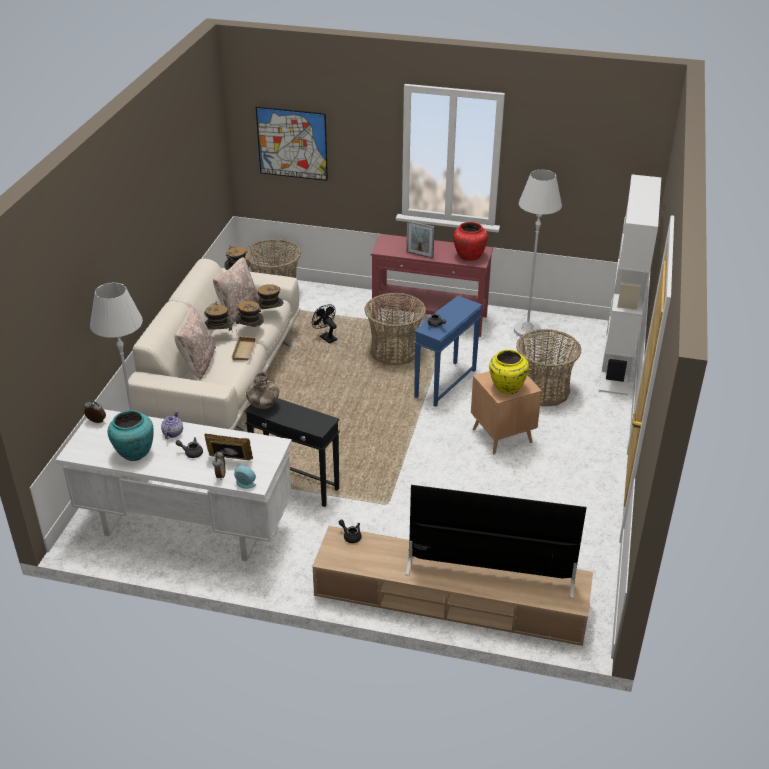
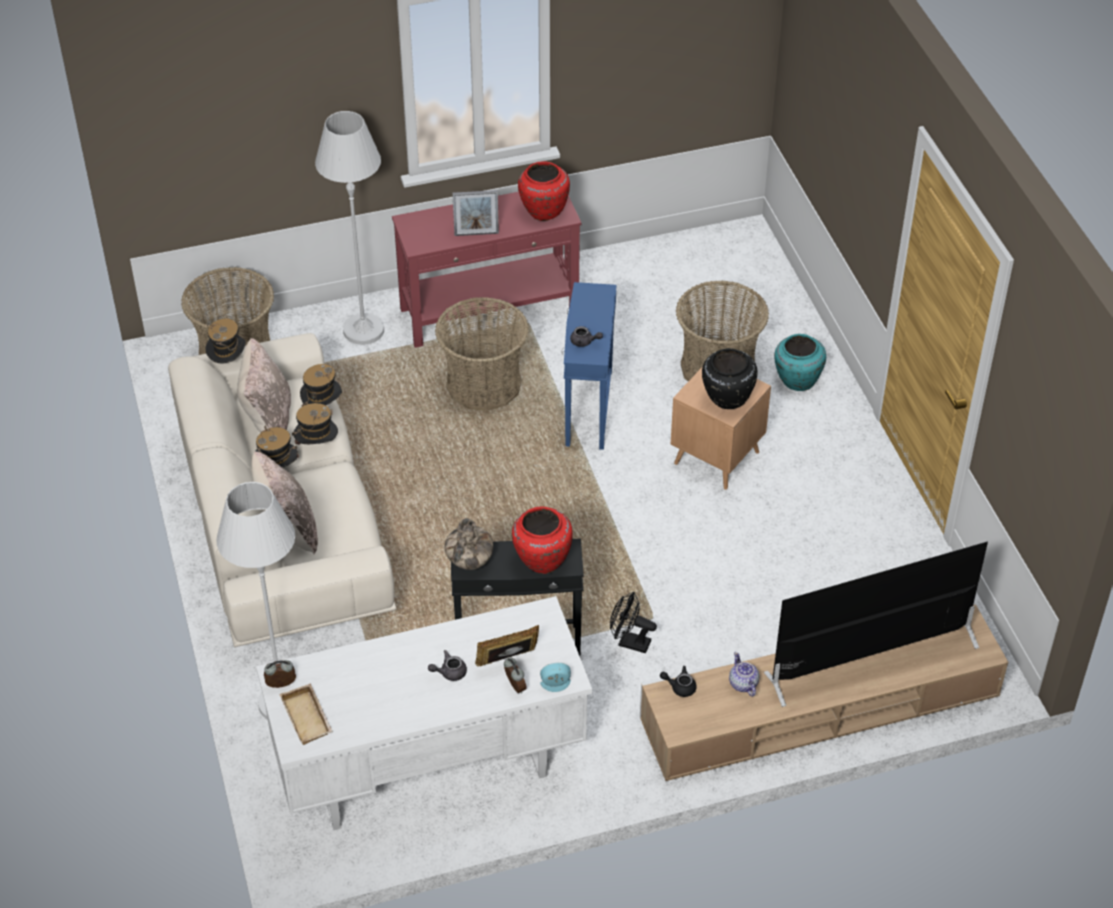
camera: 30 degrees left, 10 degrees up
turquoise vase [108,410,154,461] -> turquoise vase moved to [774,334,826,391]
teapot [161,410,183,439] -> teapot moved to [729,652,760,697]
beige tray [231,336,257,360] -> beige tray moved to [279,683,333,745]
picture [256,106,328,181] -> none
black fan [312,304,337,344] -> black fan moved to [610,592,657,653]
yellow vase [489,350,529,394] -> black vase [702,348,758,409]
white floor lamp [514,170,562,338] -> white floor lamp moved to [315,111,384,345]
white bookcase [599,174,661,395] -> none
none -> red vase [512,507,573,574]

